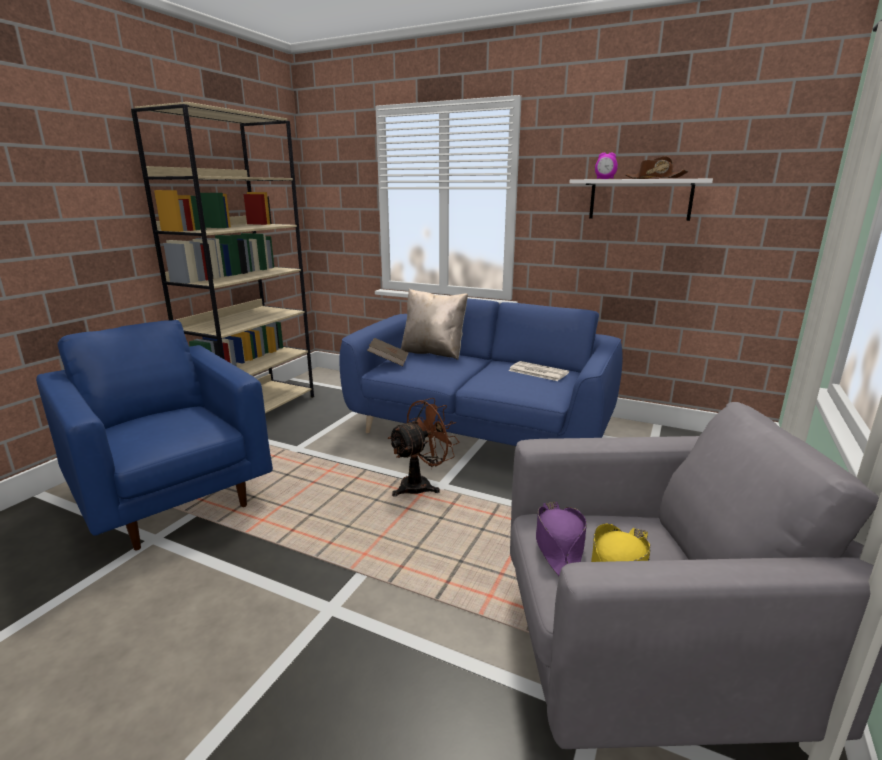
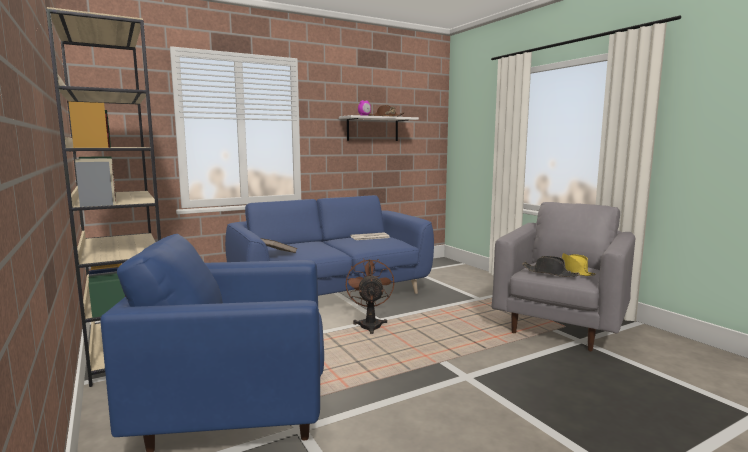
camera: 55 degrees left, 10 degrees down
beige pillow [401,289,468,360] -> none
purple hat [536,502,587,576] -> black hat [522,256,580,277]

